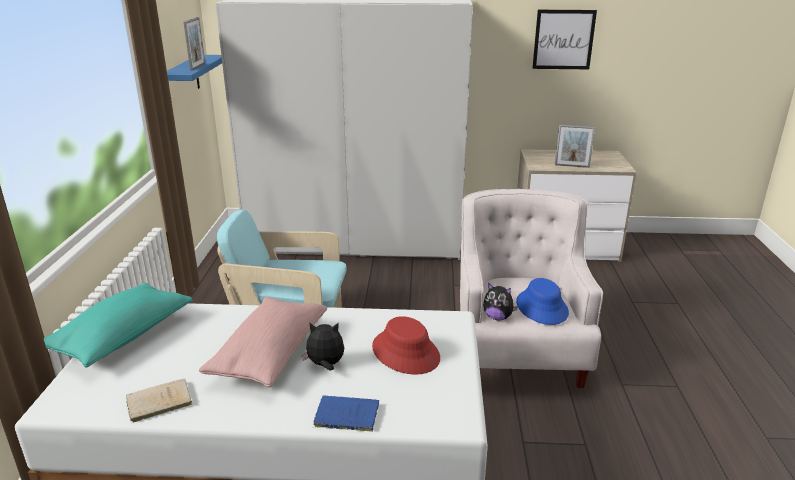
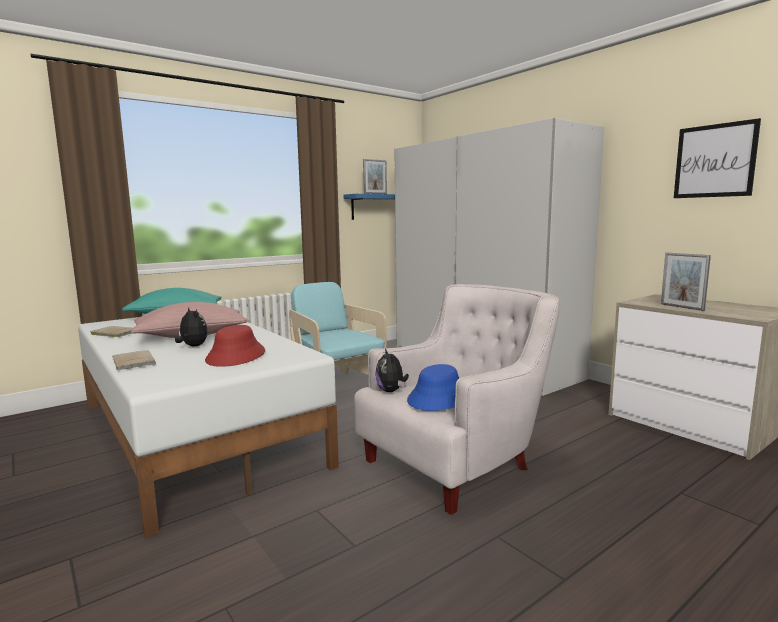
camera: 50 degrees right, 15 degrees down
blue book [313,395,379,432] -> beige book [112,350,156,370]

